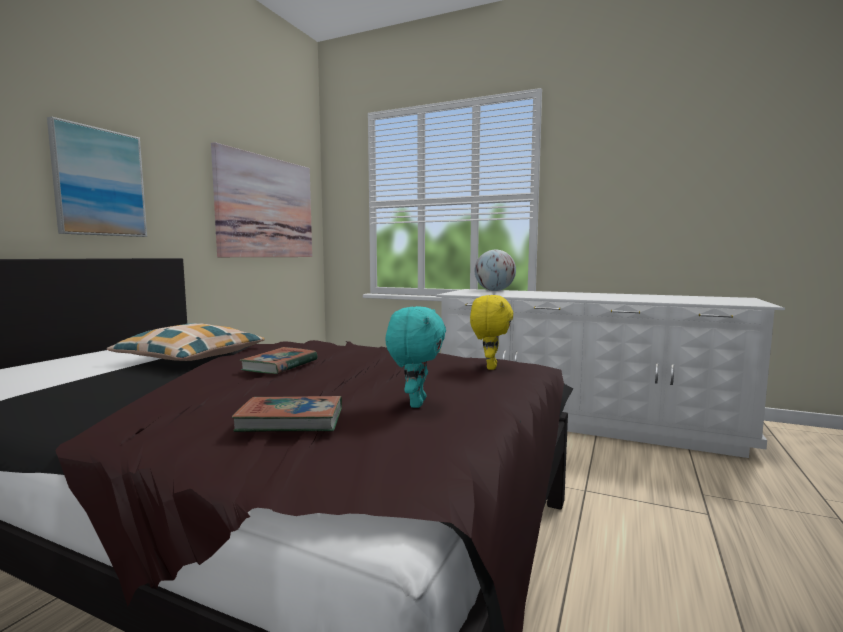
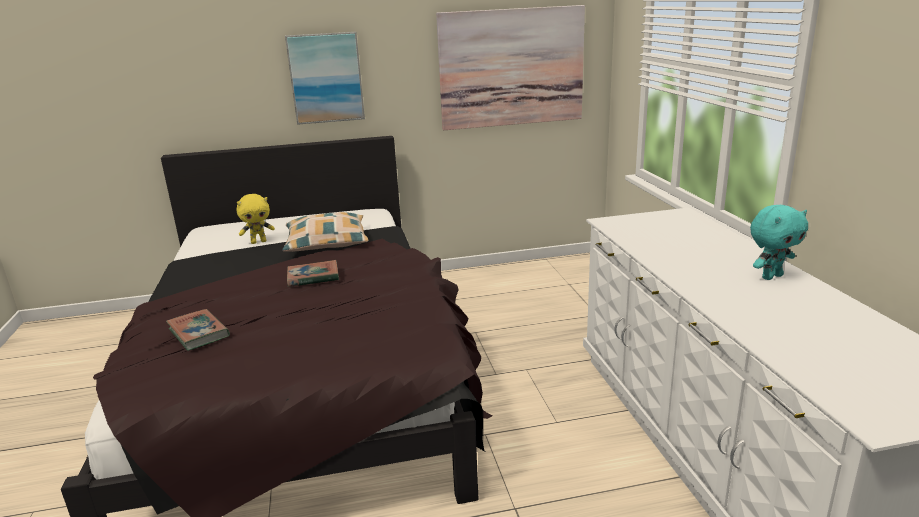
camera: 55 degrees right, 15 degrees up
turquoise plush toy [386,306,446,408] -> turquoise plush toy moved to [750,205,808,280]
yellow plush toy [470,295,513,370] -> yellow plush toy moved to [236,194,275,244]
globe [475,249,516,291] -> none

